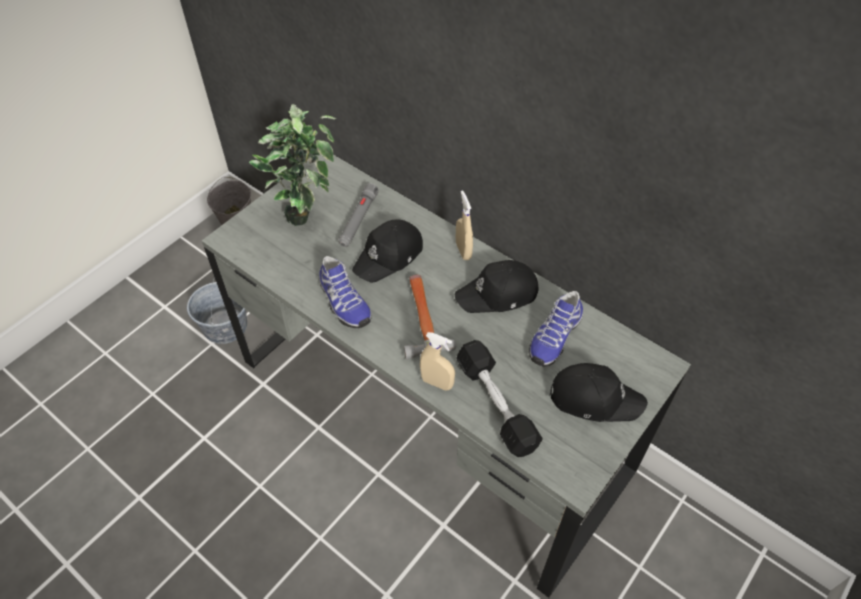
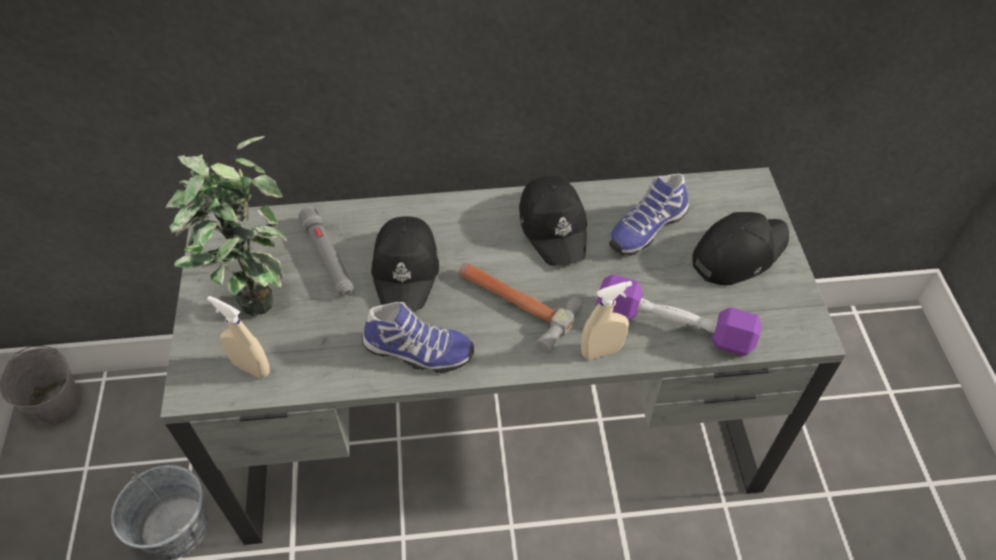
camera: 45 degrees left, 0 degrees up
black cap [455,260,538,313] -> black cap turned 45 degrees counterclockwise [519,176,587,266]
beige spray bottle [456,190,473,260] -> beige spray bottle moved to [207,296,270,379]
black dumbbell [456,340,542,457] -> purple dumbbell [596,274,762,356]
shoe [529,291,583,367] -> shoe turned 60 degrees clockwise [609,174,689,256]

